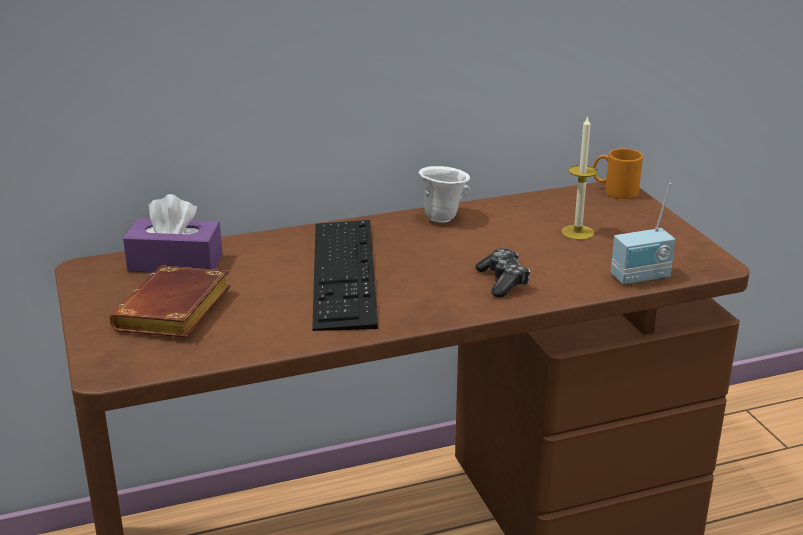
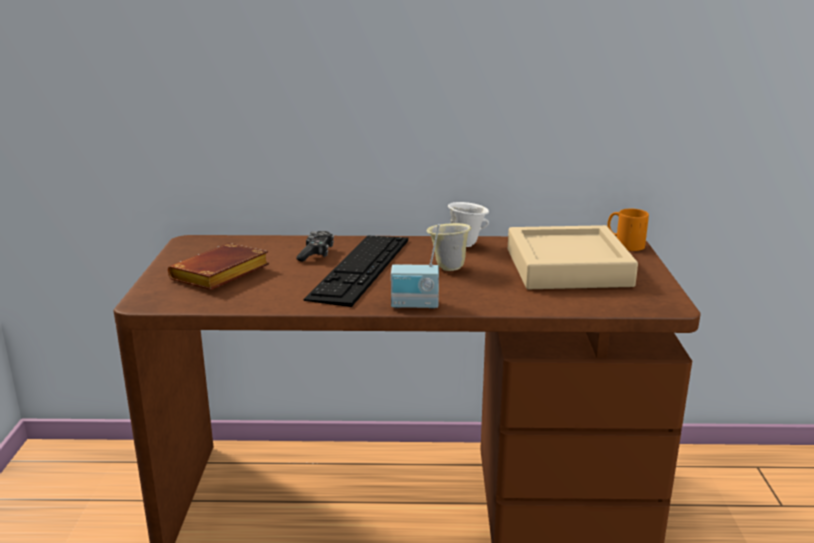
camera: 20 degrees right, 5 degrees down
purple tissue box [123,194,222,273] -> none
game controller [476,248,530,297] -> game controller moved to [296,231,334,262]
candle [561,115,597,240] -> beige tray [508,225,638,289]
radio [611,183,675,285] -> radio moved to [391,224,440,309]
none -> beige mug [426,223,472,271]

